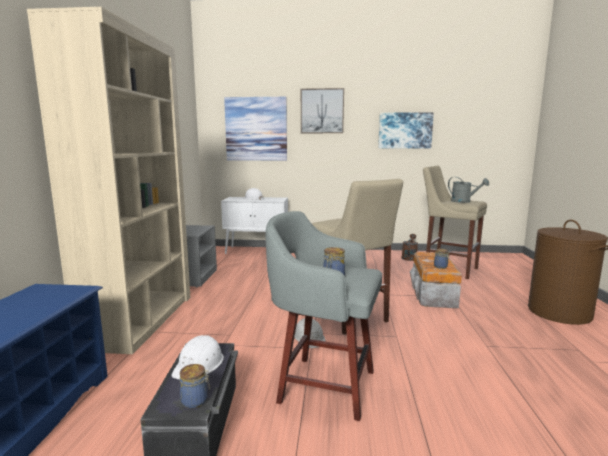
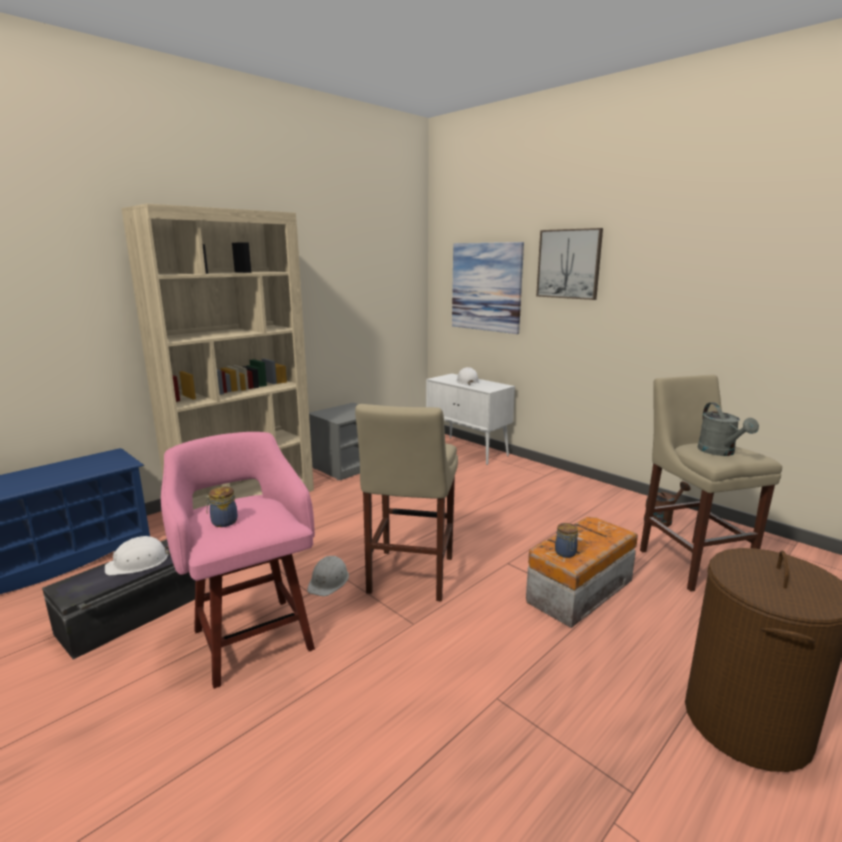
camera: 40 degrees right, 5 degrees up
jar [180,364,210,409] -> none
grey stool [265,211,382,421] -> pink stool [161,432,315,689]
picture [378,112,434,148] -> none

